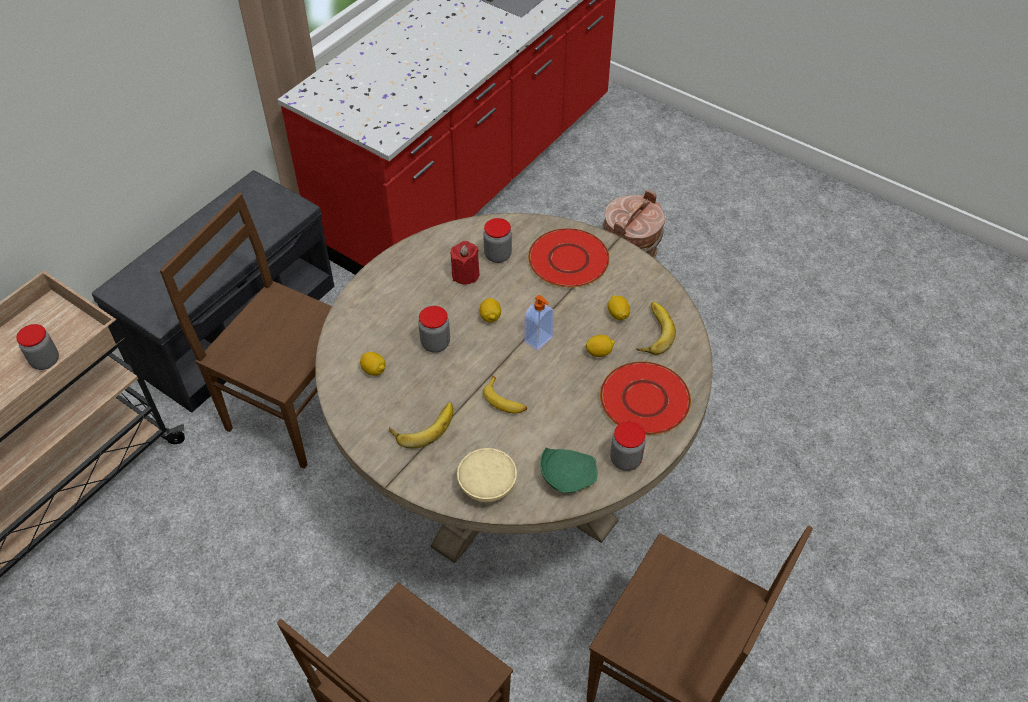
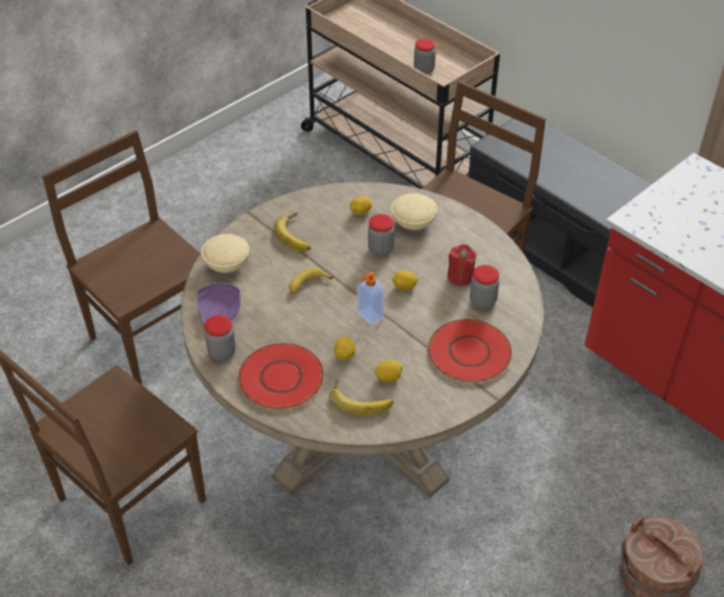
camera: 100 degrees right, 5 degrees down
green plate [540,447,598,493] -> purple plate [197,283,241,323]
none -> beige bowl [391,193,437,230]

